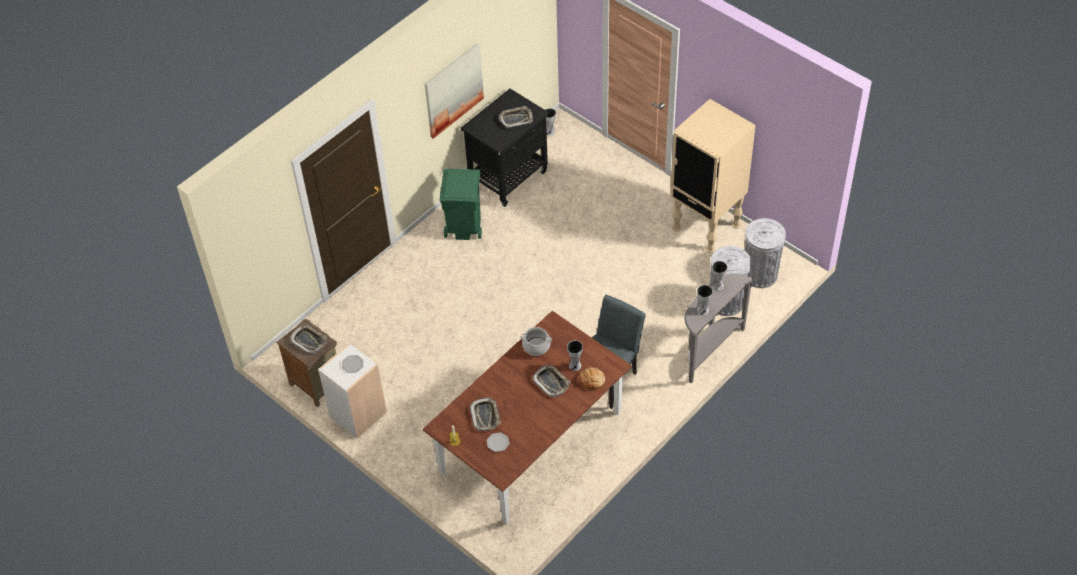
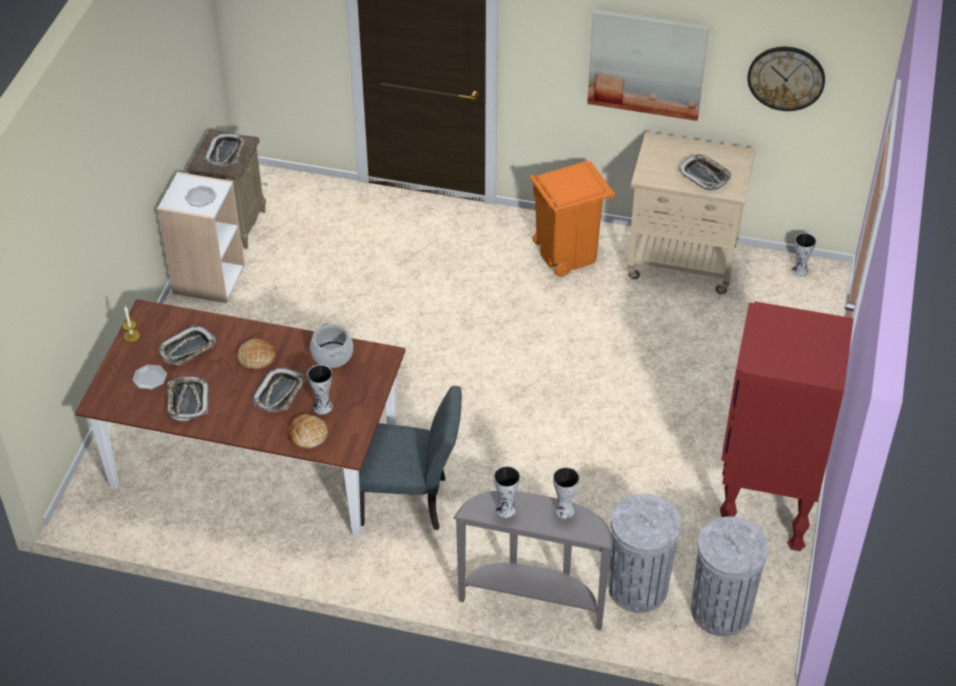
camera: 60 degrees right, 5 degrees down
green trash can [440,169,482,240] -> orange trash can [530,161,615,277]
black cart [461,89,549,207] -> beige cart [627,132,756,294]
beige cabinet [671,99,756,253] -> red cabinet [720,301,854,551]
none -> tray [167,377,209,421]
none -> bread [237,339,277,369]
none -> wall clock [747,47,825,111]

